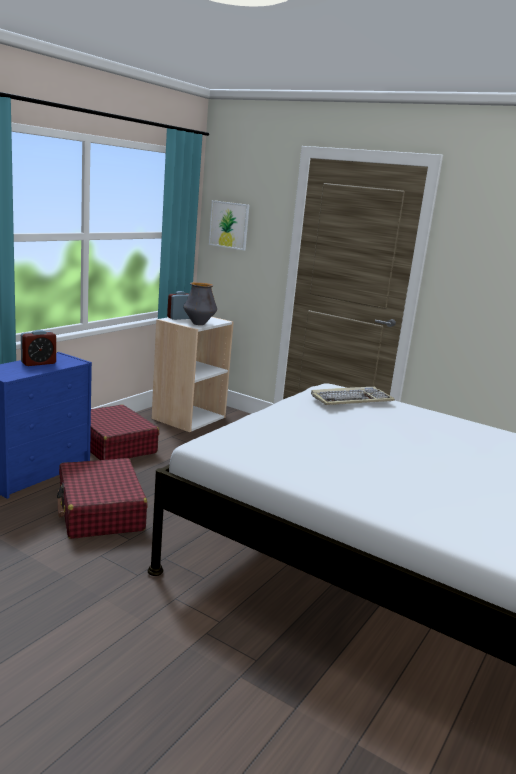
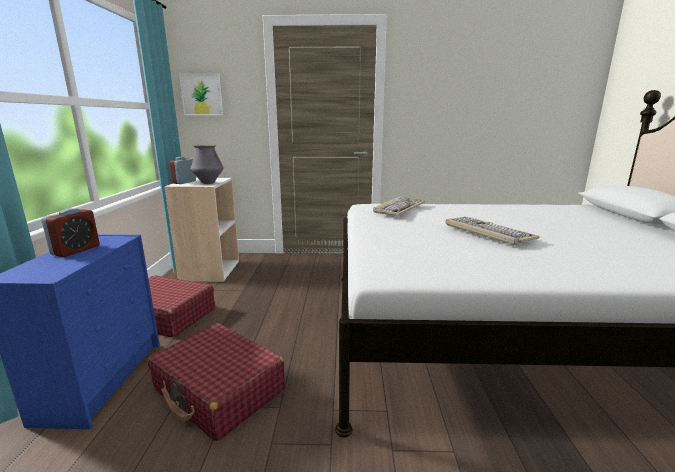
camera: 30 degrees left, 0 degrees up
none -> keyboard [445,217,539,245]

